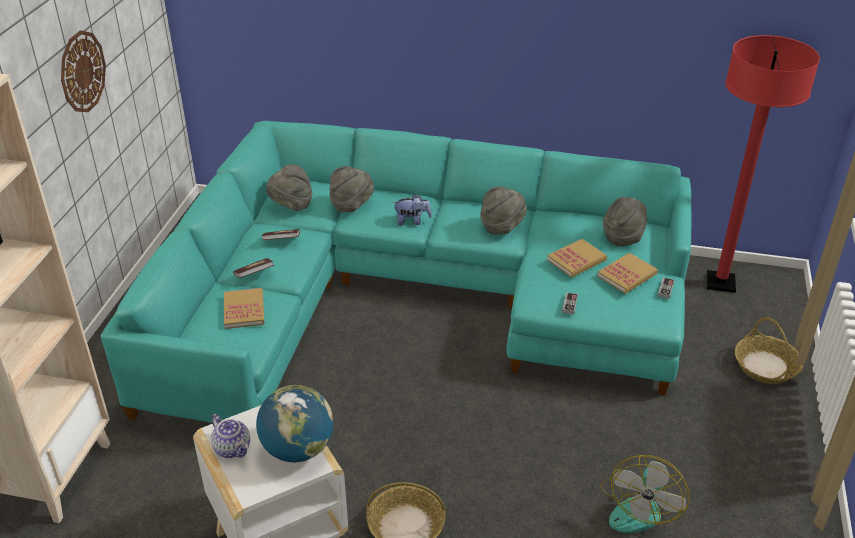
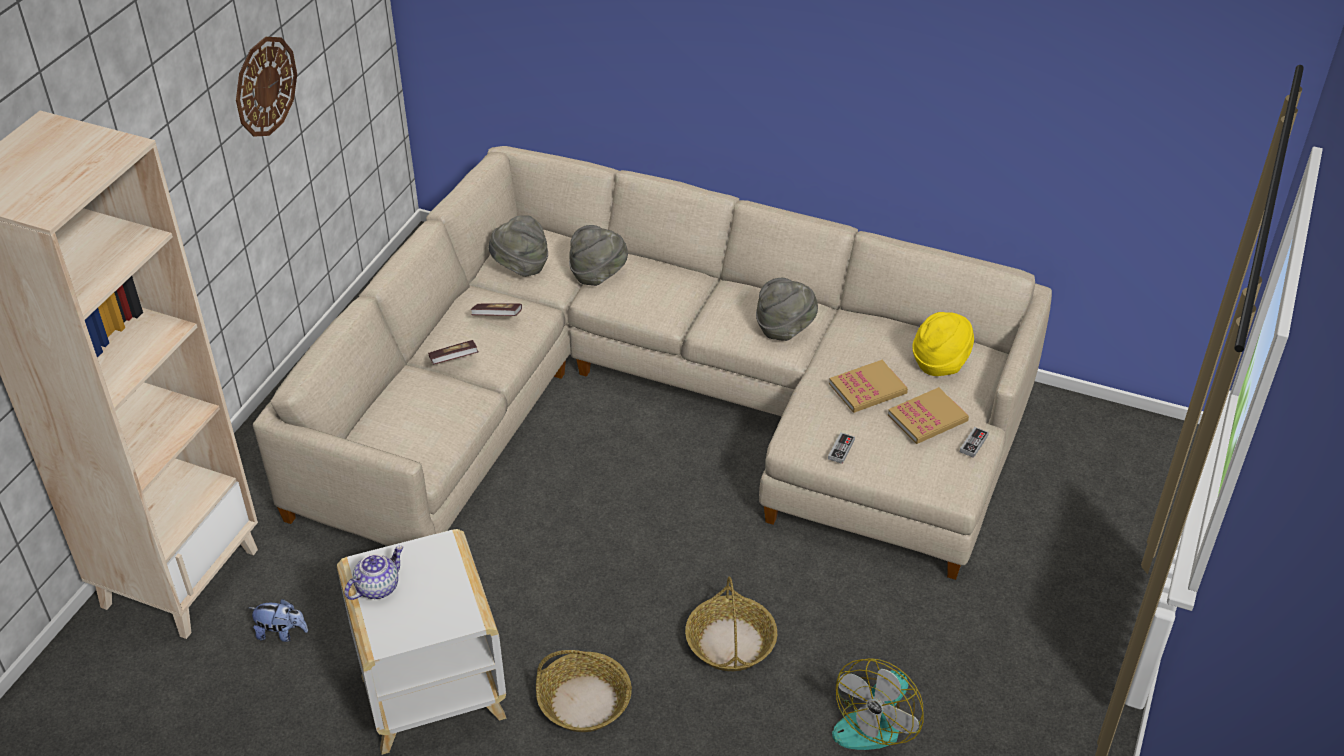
camera: 10 degrees right, 5 degrees up
turquoise sofa [100,121,691,423] -> beige sofa [253,146,1052,580]
teapot [211,414,250,458] -> teapot turned 105 degrees counterclockwise [344,545,404,600]
book [224,288,265,329] -> none
globe [256,385,333,462] -> none
plush toy [394,194,432,226] -> plush toy moved to [249,599,308,642]
grey hat [603,197,647,246] -> yellow hat [912,312,974,376]
red floor lamp [707,35,820,293] -> none
basket [735,317,803,384] -> basket moved to [685,577,777,671]

